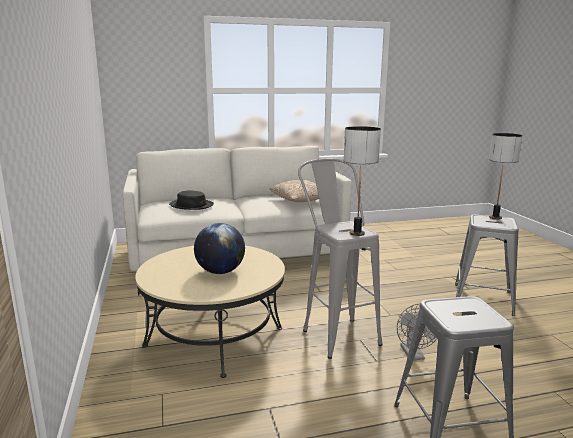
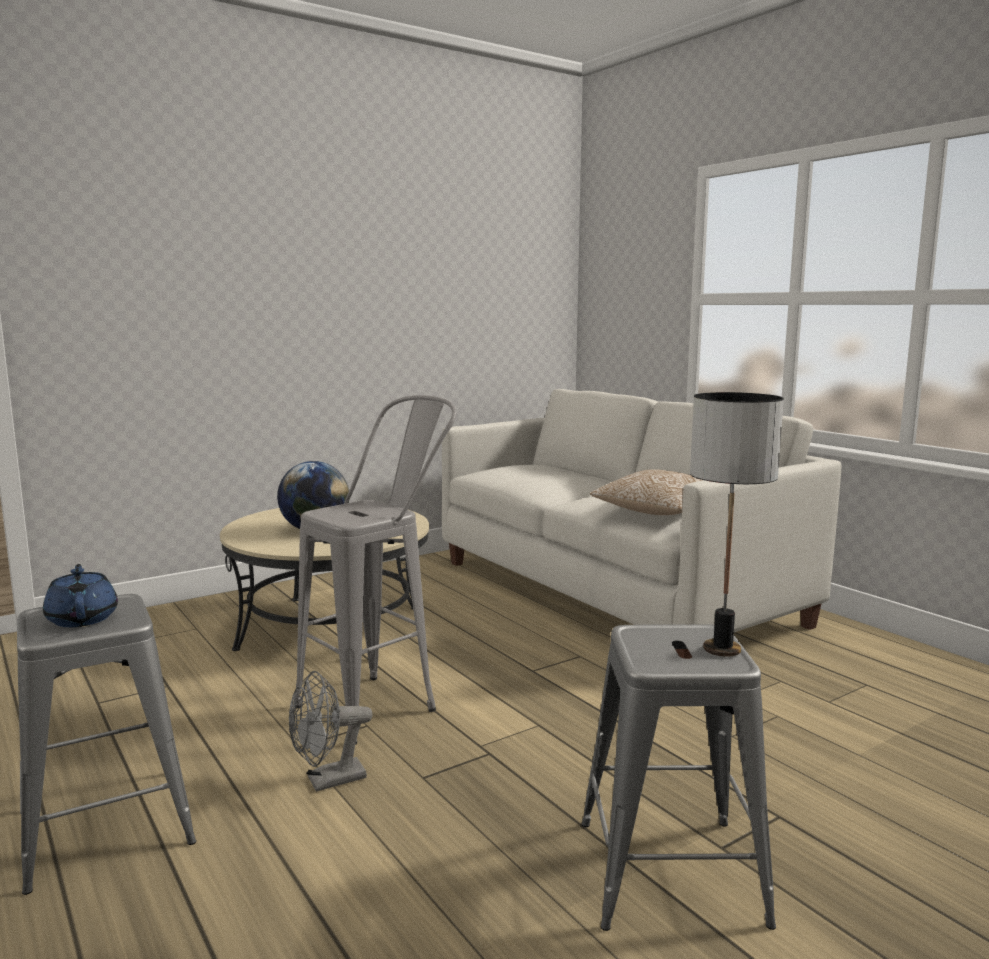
camera: 70 degrees right, 5 degrees down
black hat [169,191,214,210] -> none
table lamp [344,126,381,236] -> none
none -> blue teapot [43,564,118,627]

